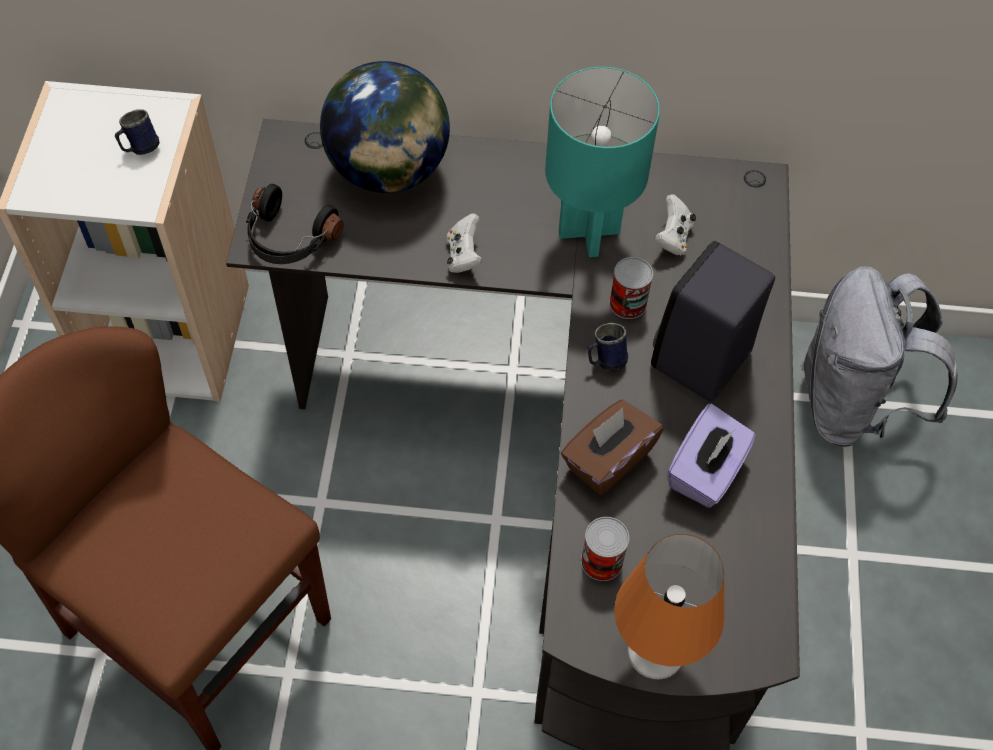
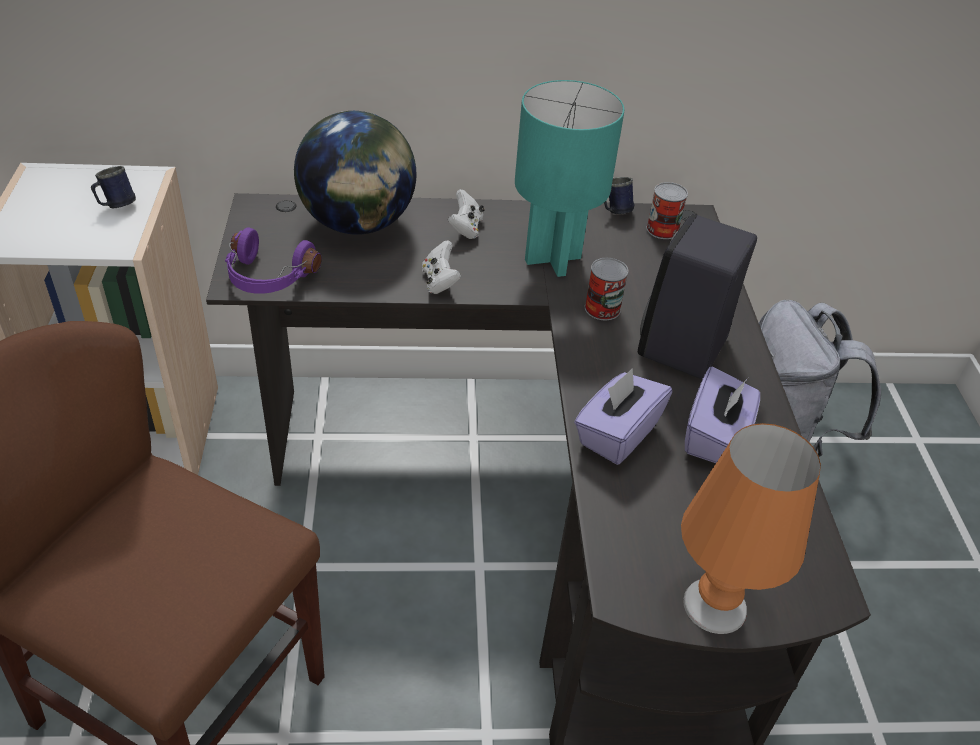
camera: 10 degrees left, 15 degrees down
black headphones [246,184,344,264] -> purple headphones [225,227,322,294]
brown tissue box [561,400,663,495] -> purple tissue box [574,368,672,465]
can [581,517,629,581] -> can moved to [646,182,688,239]
blue mug [587,323,628,370] -> blue mug moved to [604,177,635,214]
white game controller [654,194,696,256] -> white game controller moved to [448,189,484,239]

